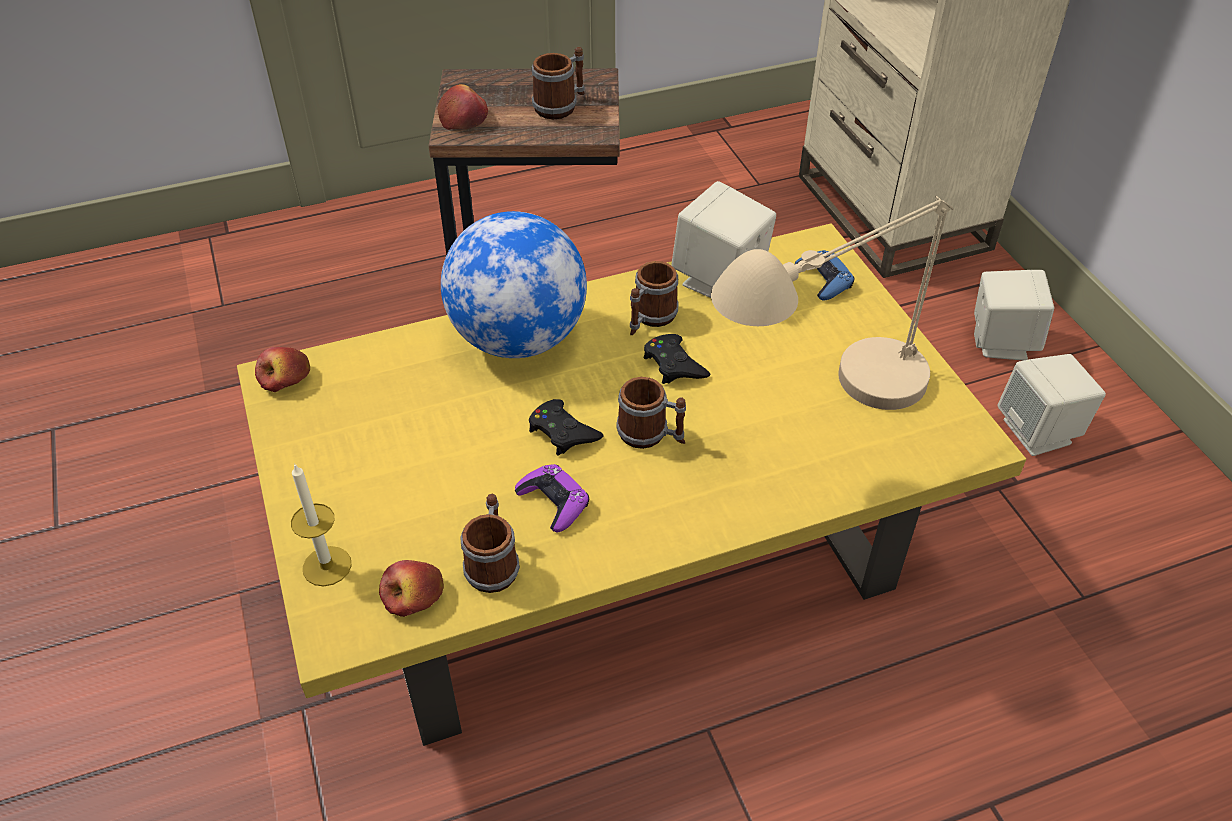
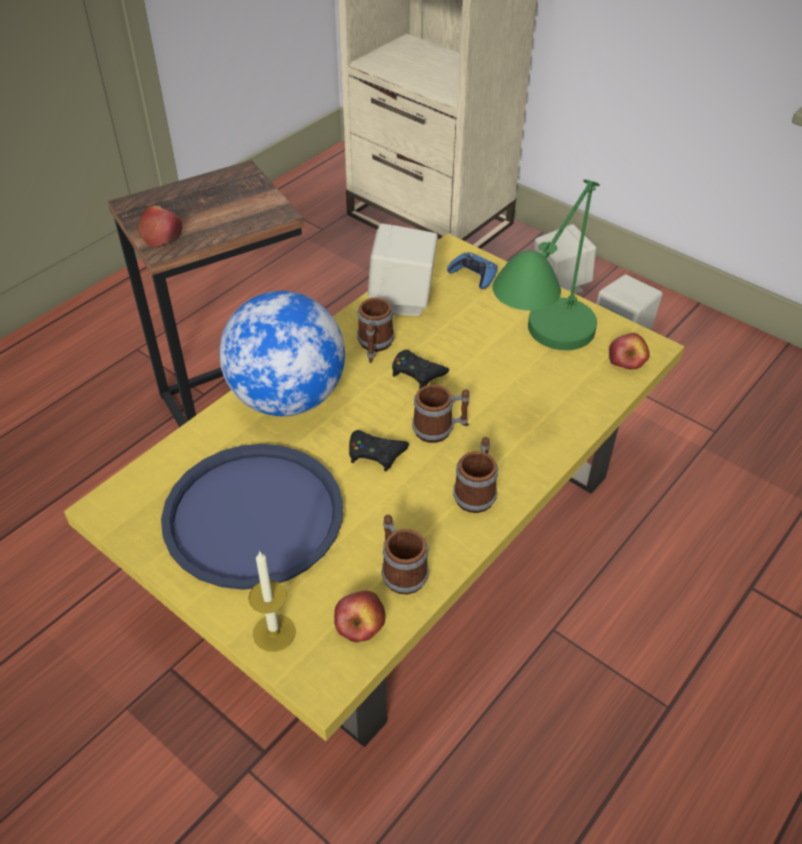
camera: 30 degrees left, 0 degrees up
apple [255,347,310,392] -> apple moved to [609,333,650,370]
purple game controller [515,464,589,532] -> none
mug [531,47,585,119] -> mug moved to [453,437,498,513]
beige table lamp [711,196,954,410] -> green table lamp [492,179,600,350]
none -> blue tray [161,444,343,590]

